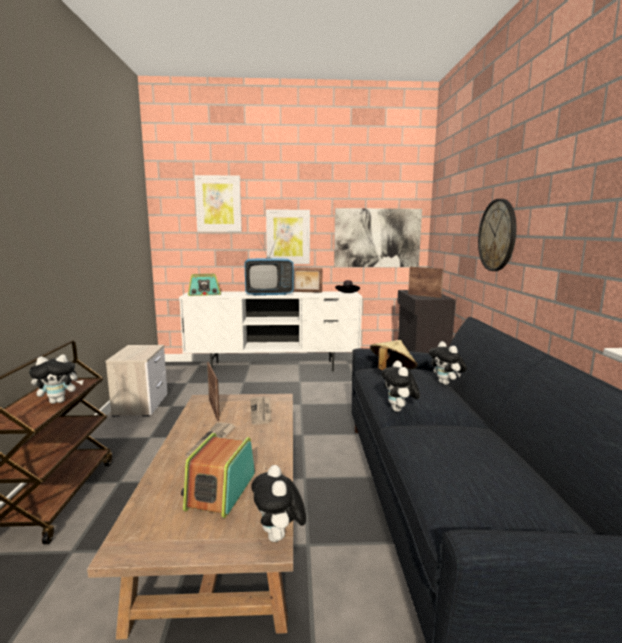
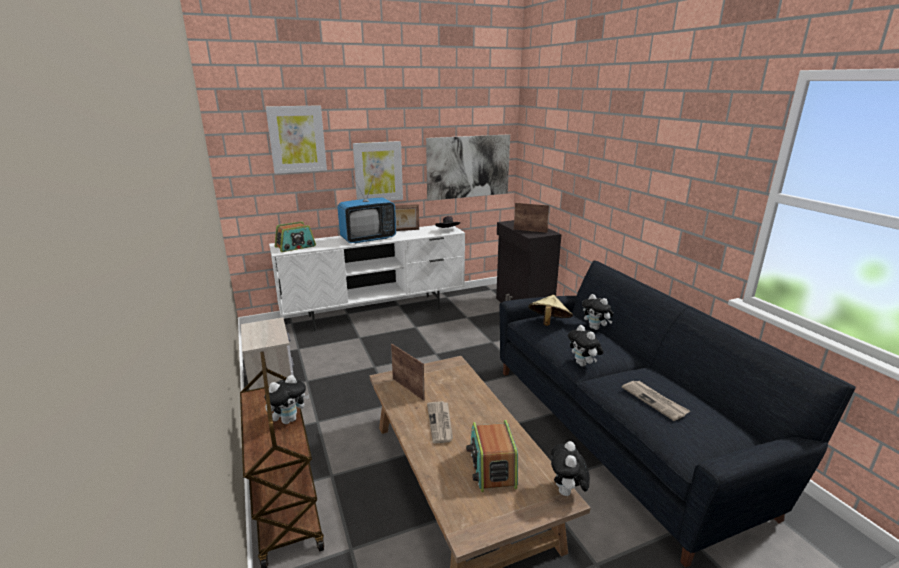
camera: 20 degrees left, 10 degrees up
newspaper [250,397,271,425] -> newspaper moved to [622,380,690,421]
plush toy [251,465,306,542] -> plush toy turned 45 degrees clockwise [551,441,590,497]
wall clock [478,199,516,271] -> none

